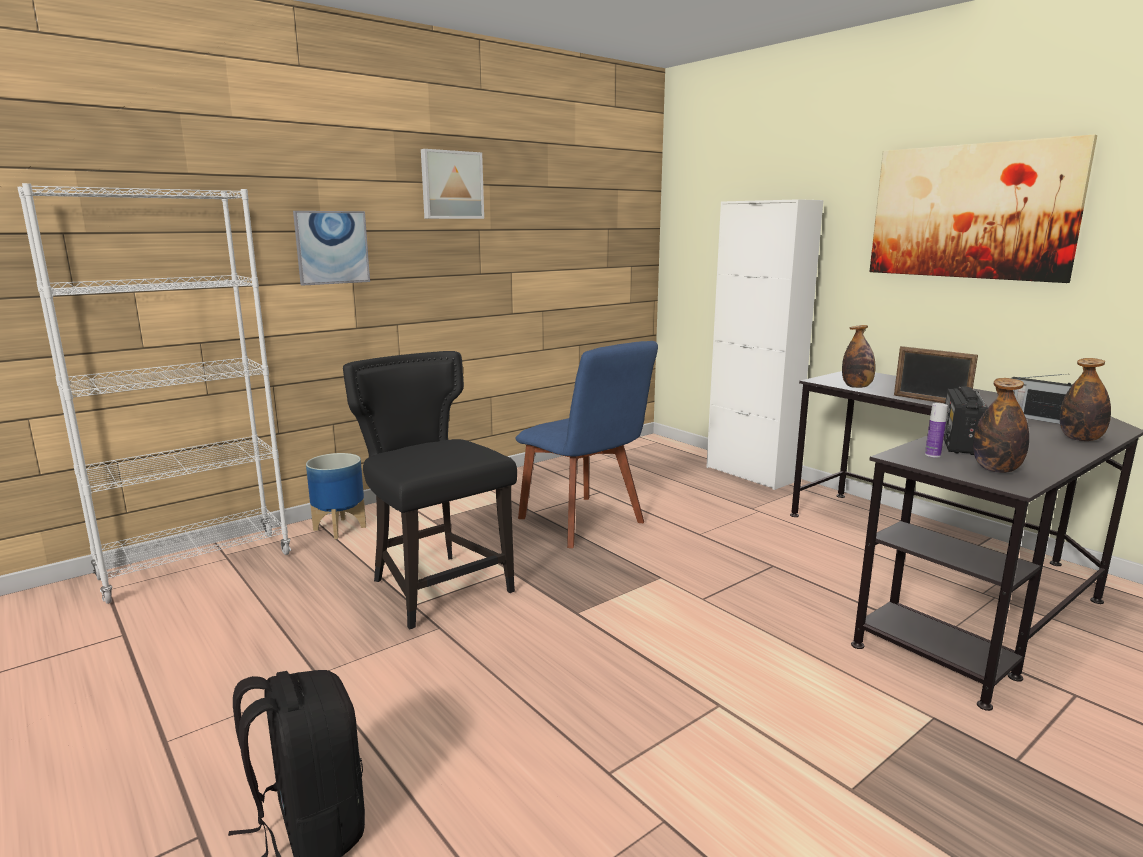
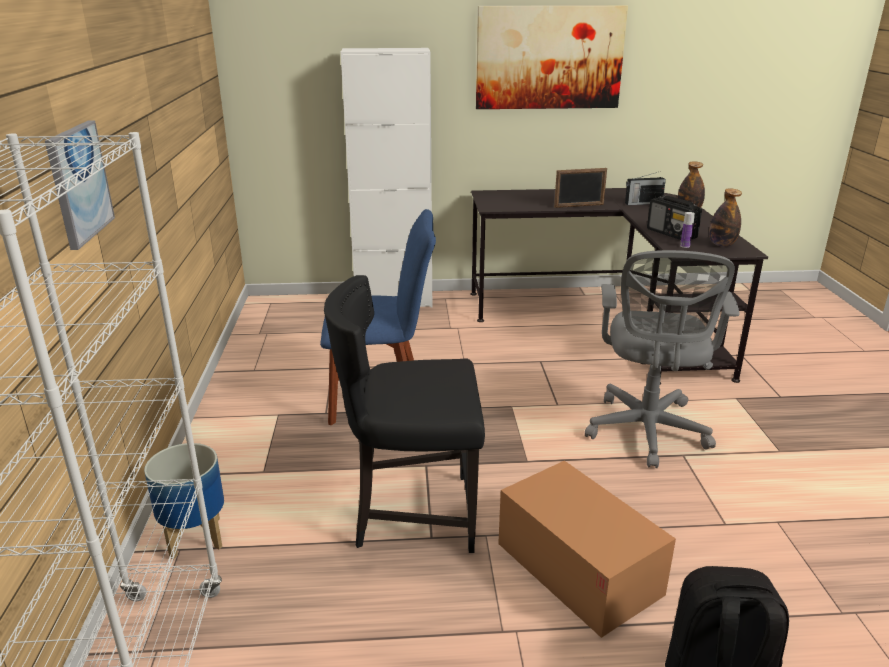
camera: 55 degrees left, 10 degrees up
picture [421,149,484,219] -> none
bottle [842,325,876,388] -> none
none -> cardboard box [498,461,676,638]
none -> grey office chair [585,250,740,468]

